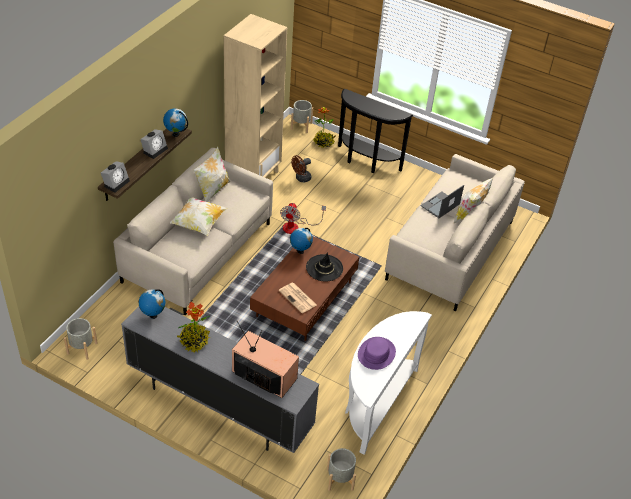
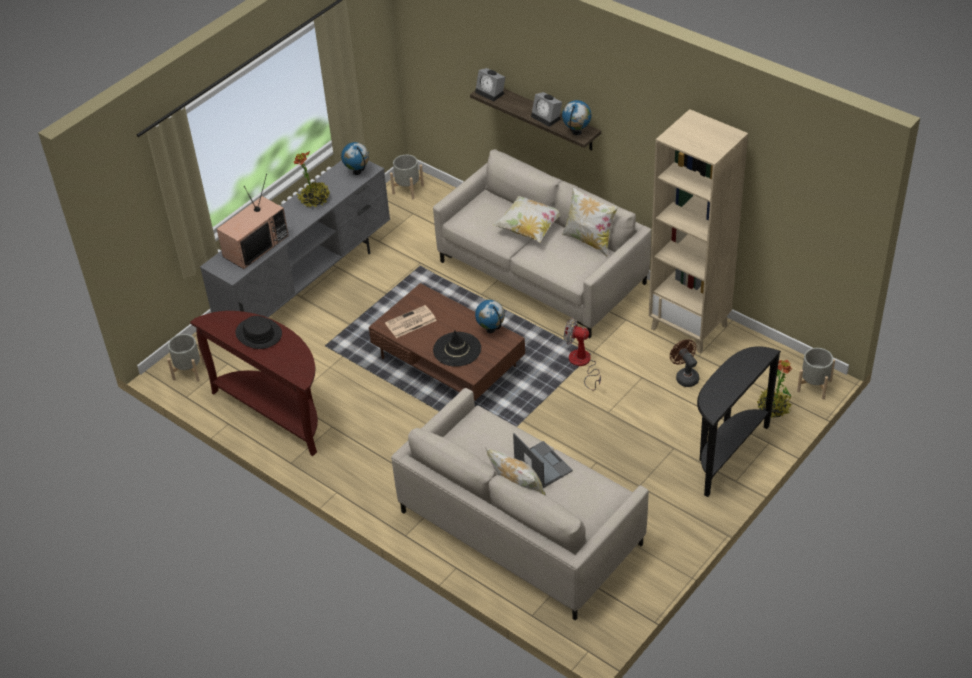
camera: 105 degrees right, 0 degrees up
white console table [345,311,432,455] -> brown console table [190,311,318,456]
purple hat [358,337,396,370] -> black hat [235,316,282,349]

